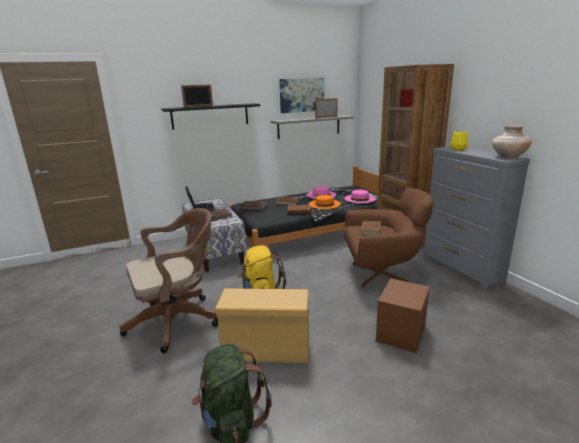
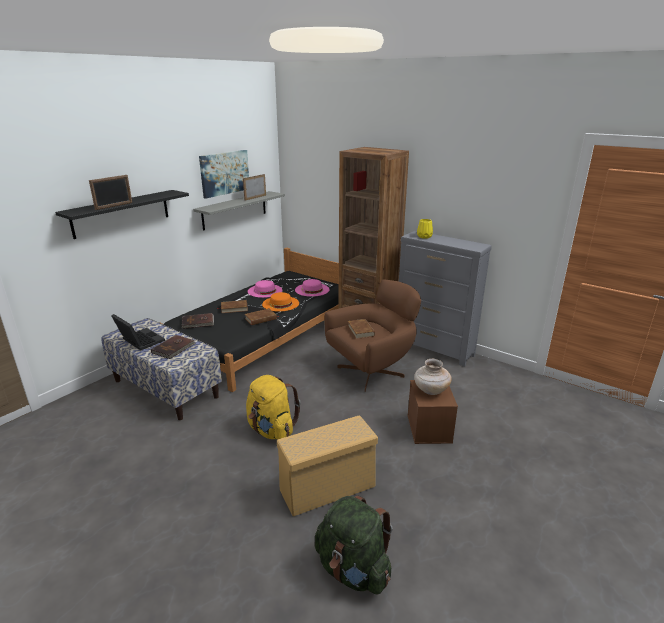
camera: 30 degrees left, 5 degrees up
brown office chair [119,208,218,353] -> none
beige vase [492,125,531,158] -> beige vase moved to [414,359,452,395]

